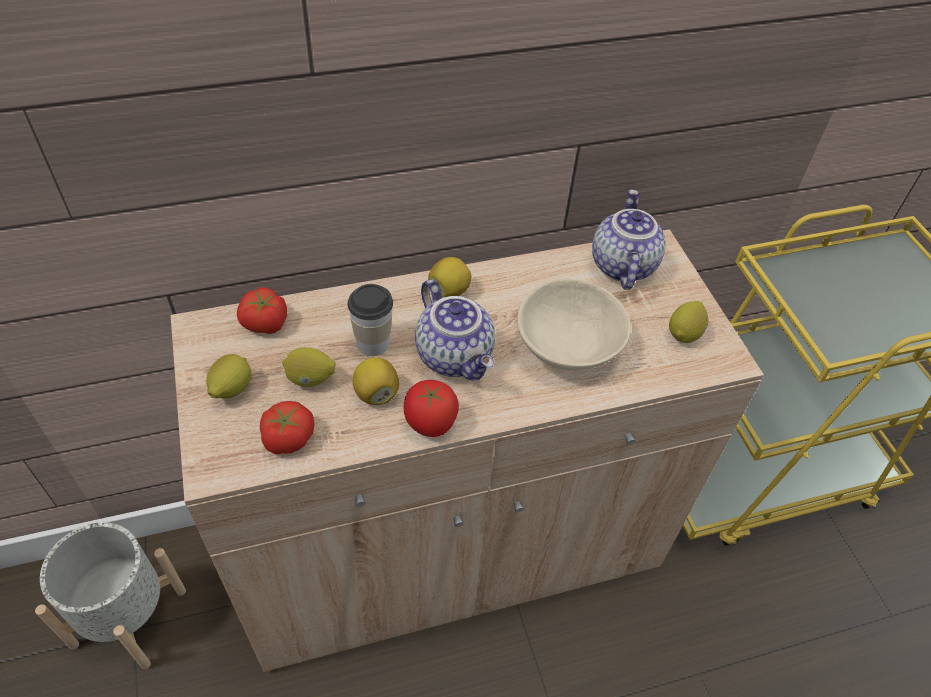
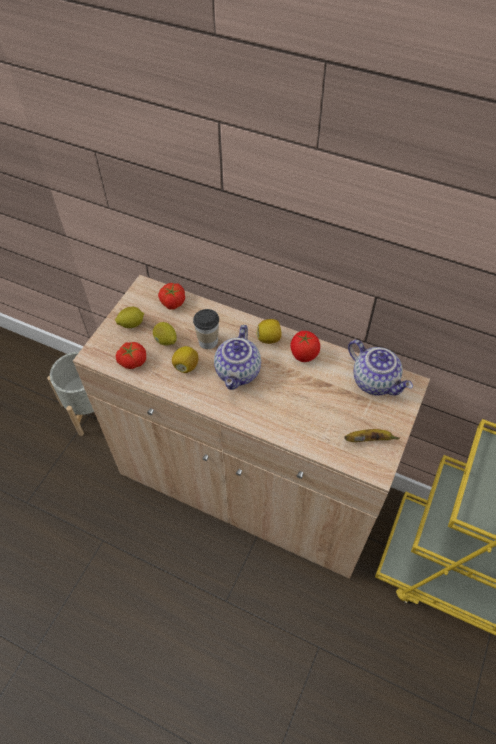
camera: 45 degrees right, 5 degrees up
tomato [404,380,459,437] -> tomato moved to [290,331,320,362]
beige bowl [517,279,631,370] -> none
teapot [592,189,666,290] -> teapot turned 90 degrees clockwise [348,340,413,395]
lemon [669,301,708,343] -> banana [344,429,400,442]

